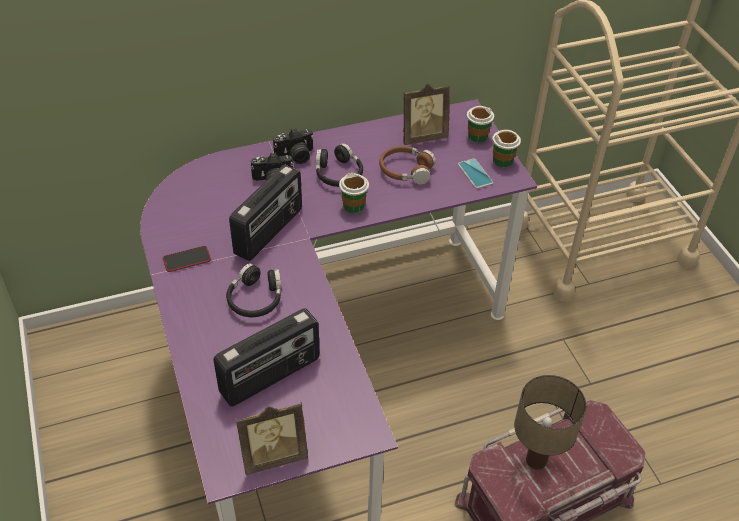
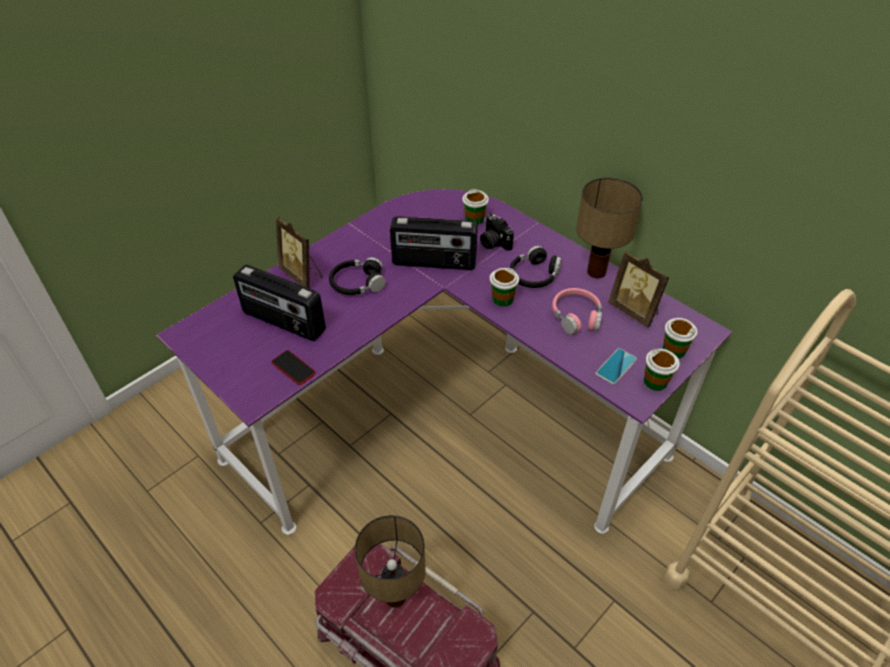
camera: 65 degrees right, 0 degrees up
phone [163,246,211,272] -> phone moved to [271,350,316,385]
picture frame [236,402,308,475] -> picture frame moved to [276,217,322,288]
camera [273,128,314,164] -> none
brown headphones [379,146,436,184] -> pink headphones [552,288,602,335]
none -> cup [462,189,489,225]
none -> table lamp [576,178,643,278]

